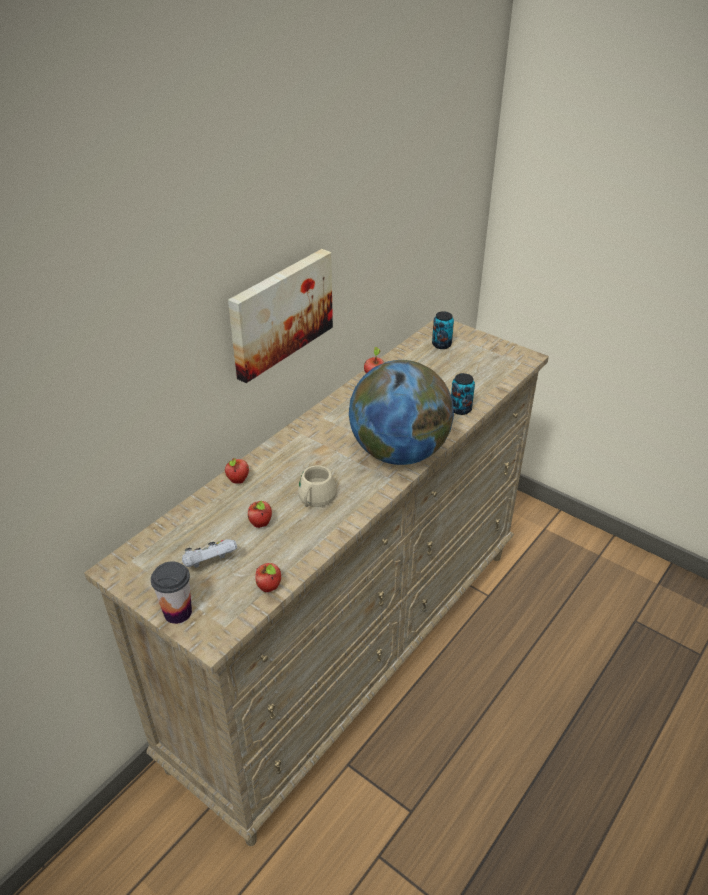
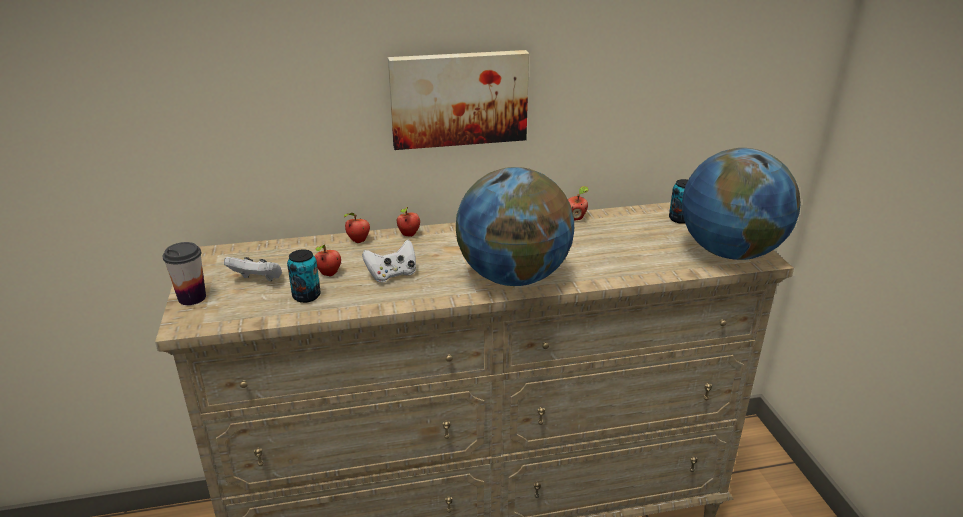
camera: 40 degrees right, 10 degrees down
apple [255,563,281,592] -> apple moved to [396,207,420,237]
beige mug [286,465,337,507] -> white game controller [362,240,416,283]
can [451,373,475,415] -> can moved to [287,249,321,303]
none -> globe [682,148,801,260]

